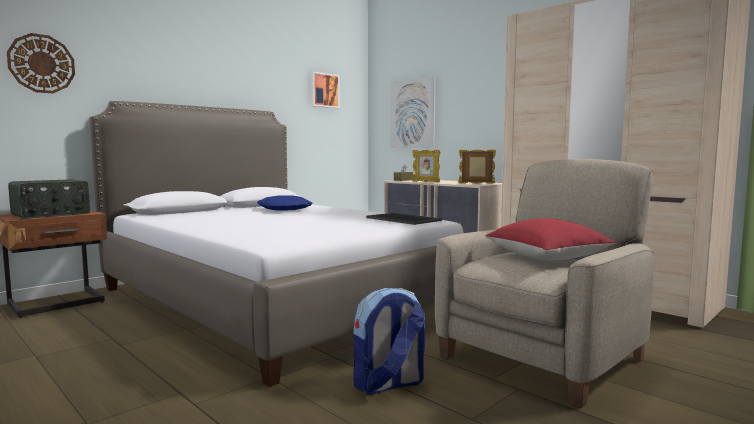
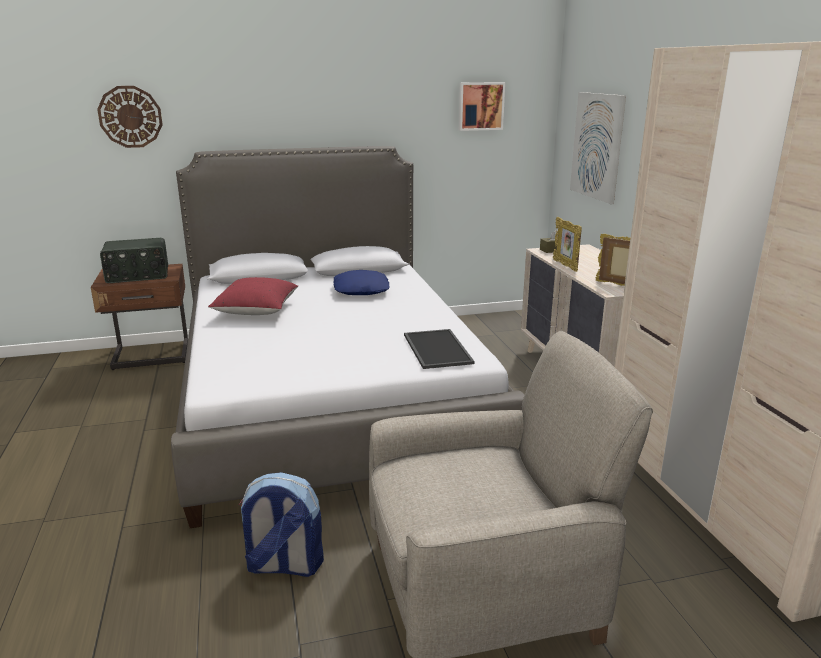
camera: 30 degrees right, 15 degrees up
red pillow [485,218,615,261] -> red pillow moved to [208,277,298,315]

